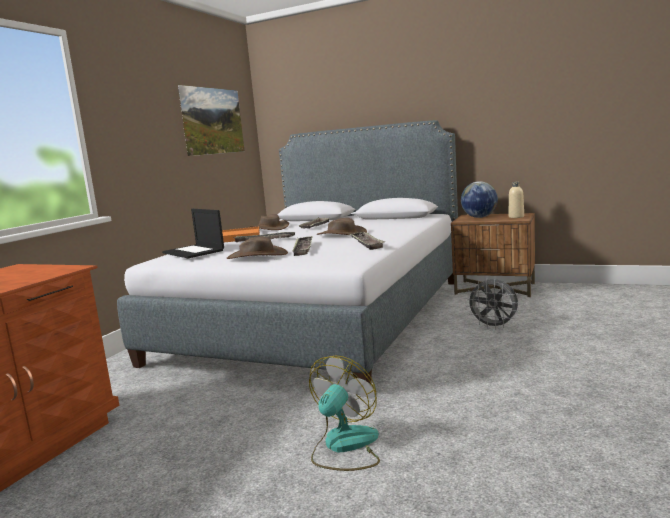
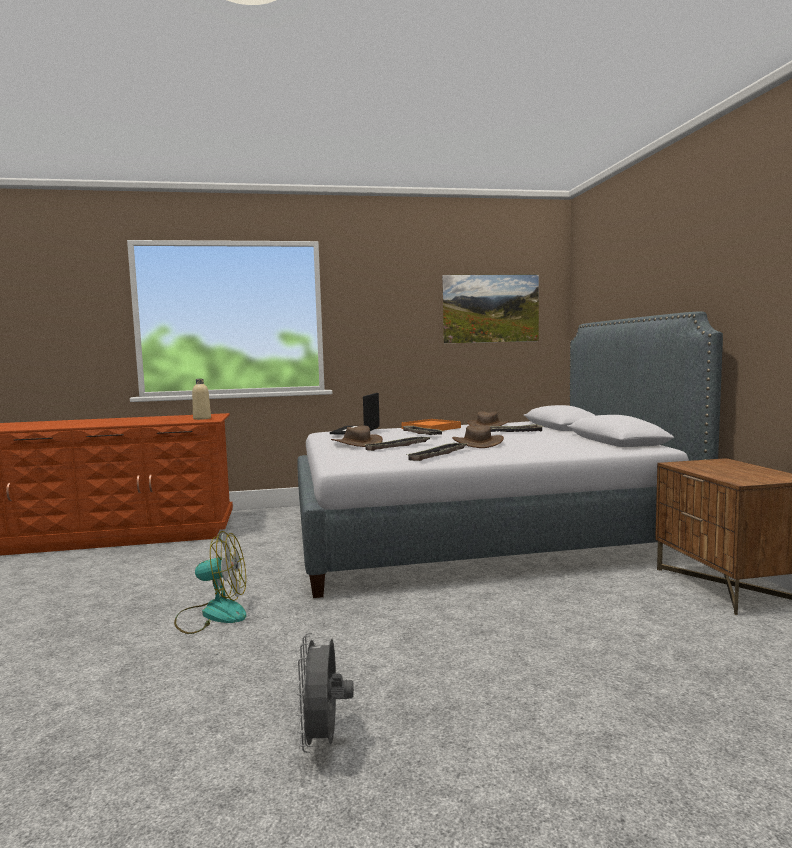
camera: 55 degrees right, 5 degrees down
globe [461,181,498,218] -> none
grey fan [466,279,518,330] -> grey fan moved to [296,633,354,753]
beige bottle [508,182,524,218] -> beige bottle moved to [192,379,211,420]

